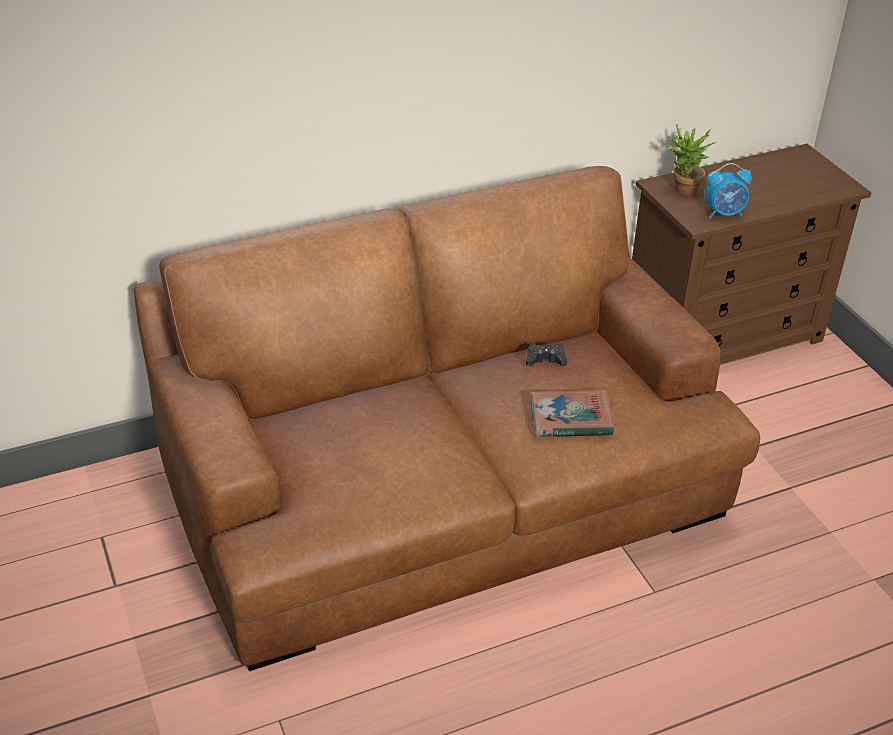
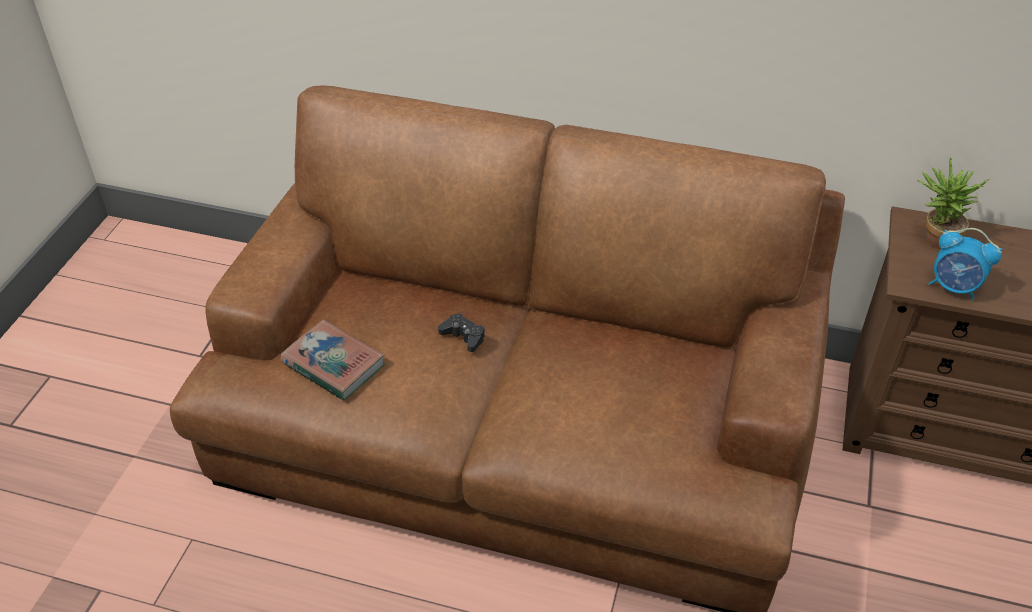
camera: 40 degrees right, 5 degrees up
black game controller [526,344,567,366] -> black game controller moved to [438,313,485,352]
book [530,390,614,437] -> book moved to [281,319,385,400]

